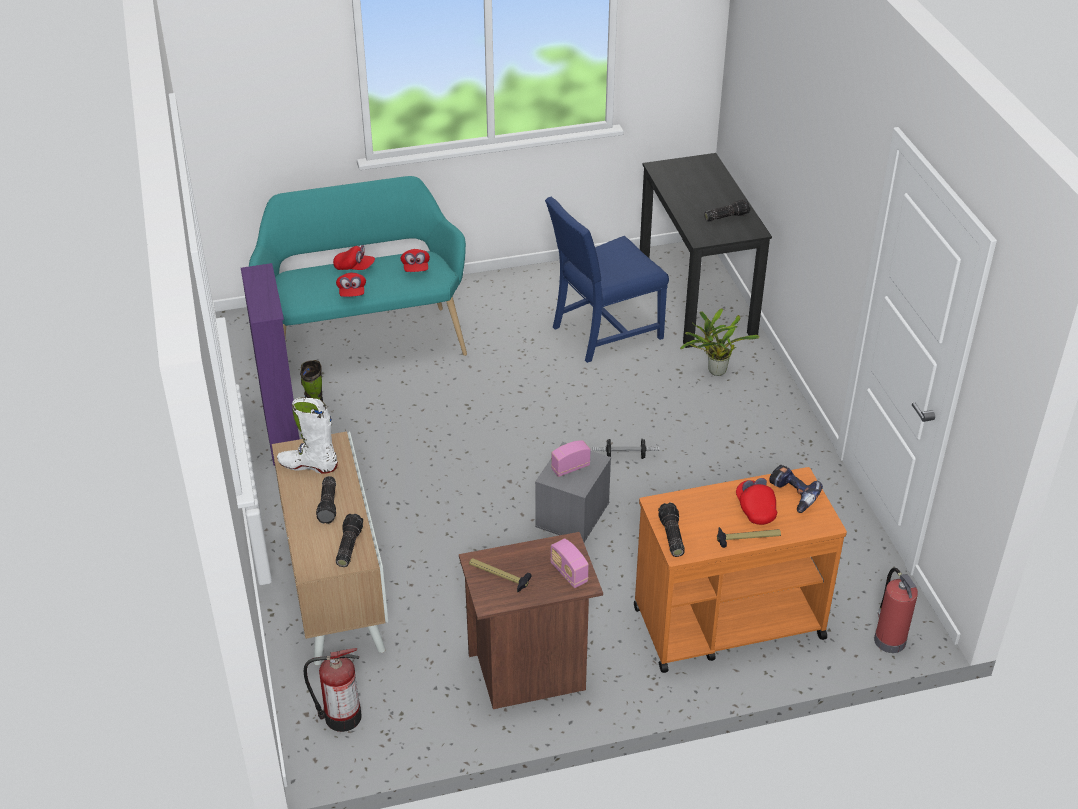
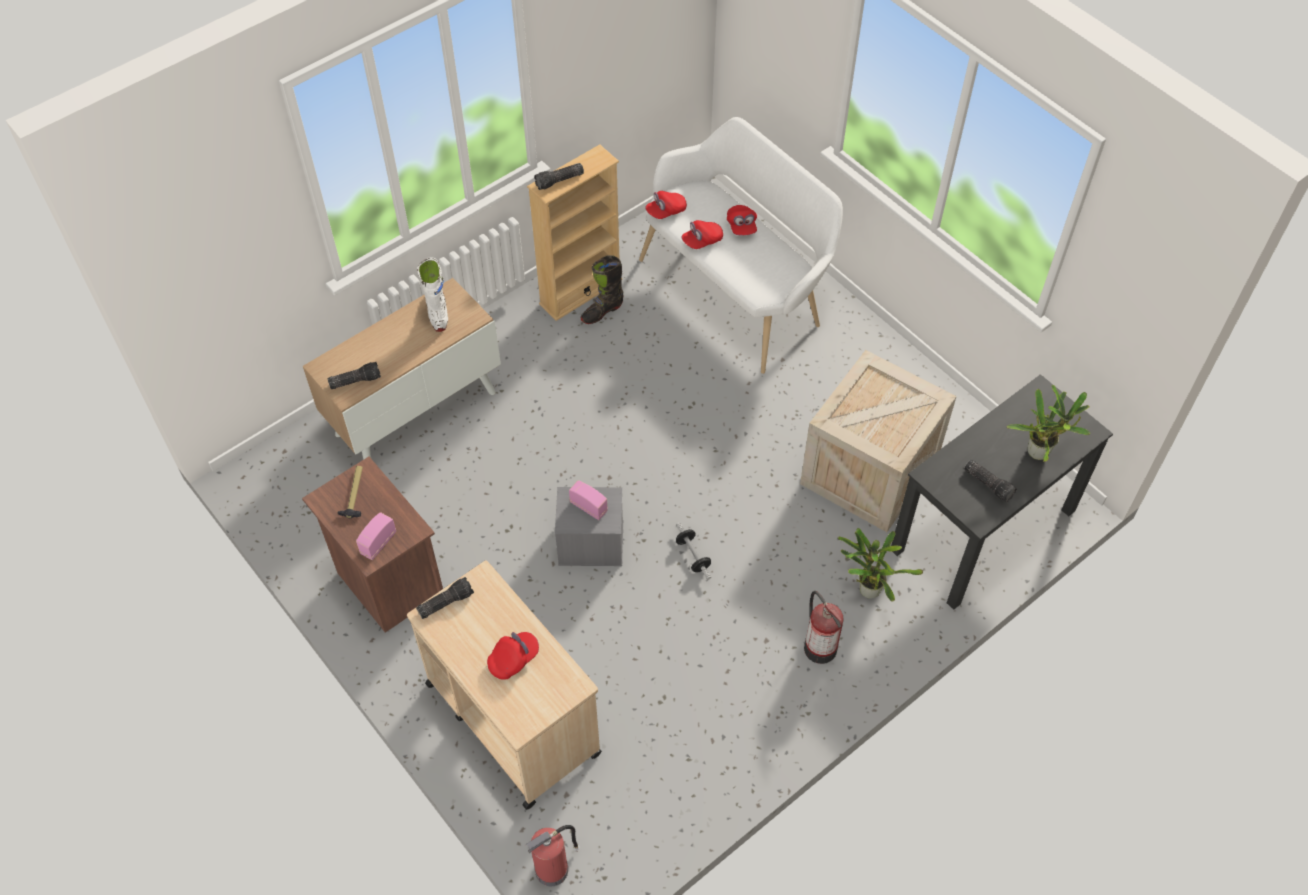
camera: 65 degrees right, 15 degrees up
purple bookcase [241,263,300,466] -> beige bookcase [527,144,622,321]
turquoise bench [249,176,467,356] -> white bench [639,117,843,374]
fire extinguisher [303,648,362,732] -> fire extinguisher moved to [804,591,844,664]
flashlight [316,476,336,524] -> flashlight moved to [534,163,584,190]
red cap [400,249,430,272] -> red cap moved to [645,191,687,219]
blue chair [545,197,669,363] -> crate [800,350,957,532]
orange cart [634,467,847,673] -> beige cart [407,560,602,810]
hammer [717,527,781,548] -> none
power drill [769,465,823,513] -> none
none -> potted plant [1007,385,1091,462]

